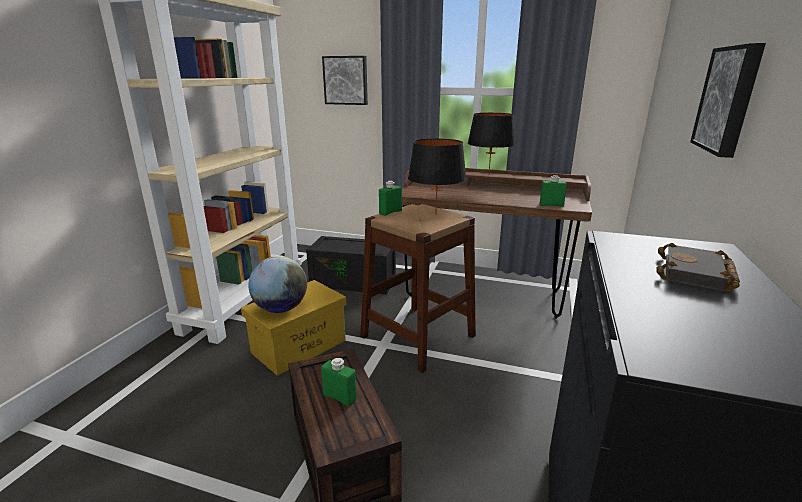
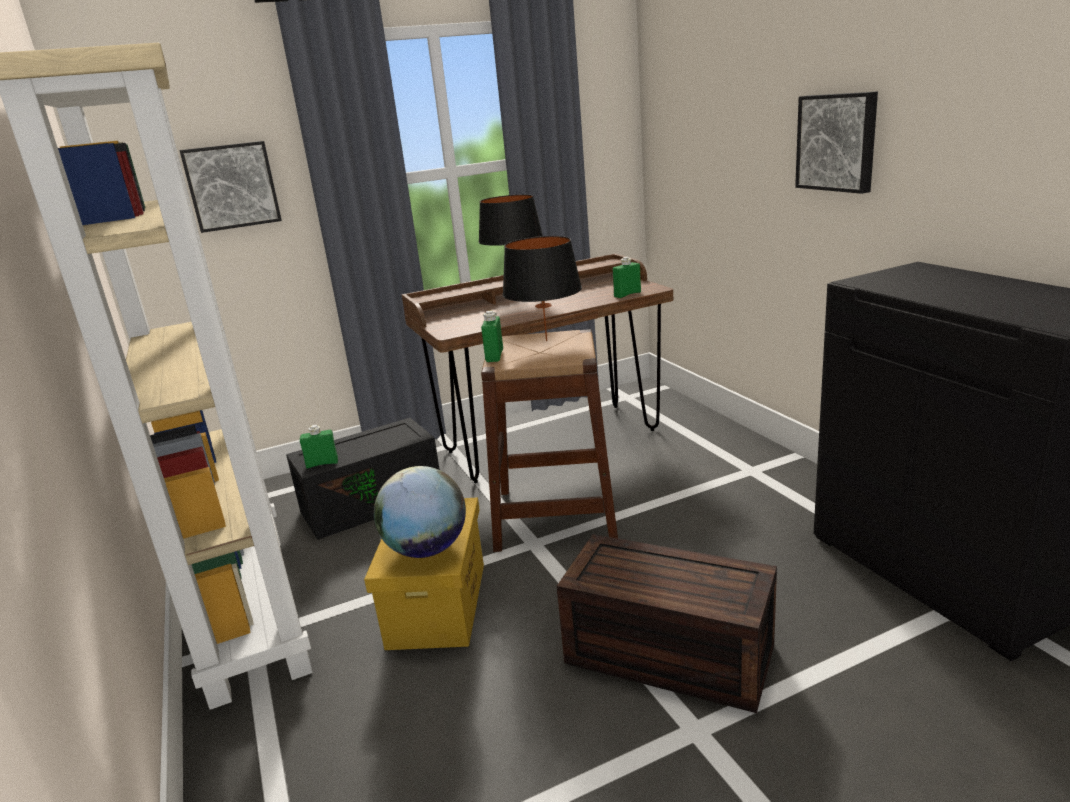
camera: 40 degrees left, 0 degrees up
green bottle [321,358,357,407] -> green bottle moved to [300,425,338,468]
black book [656,243,740,291] -> none

